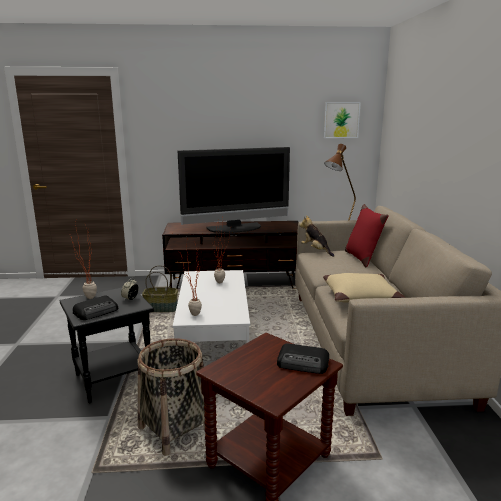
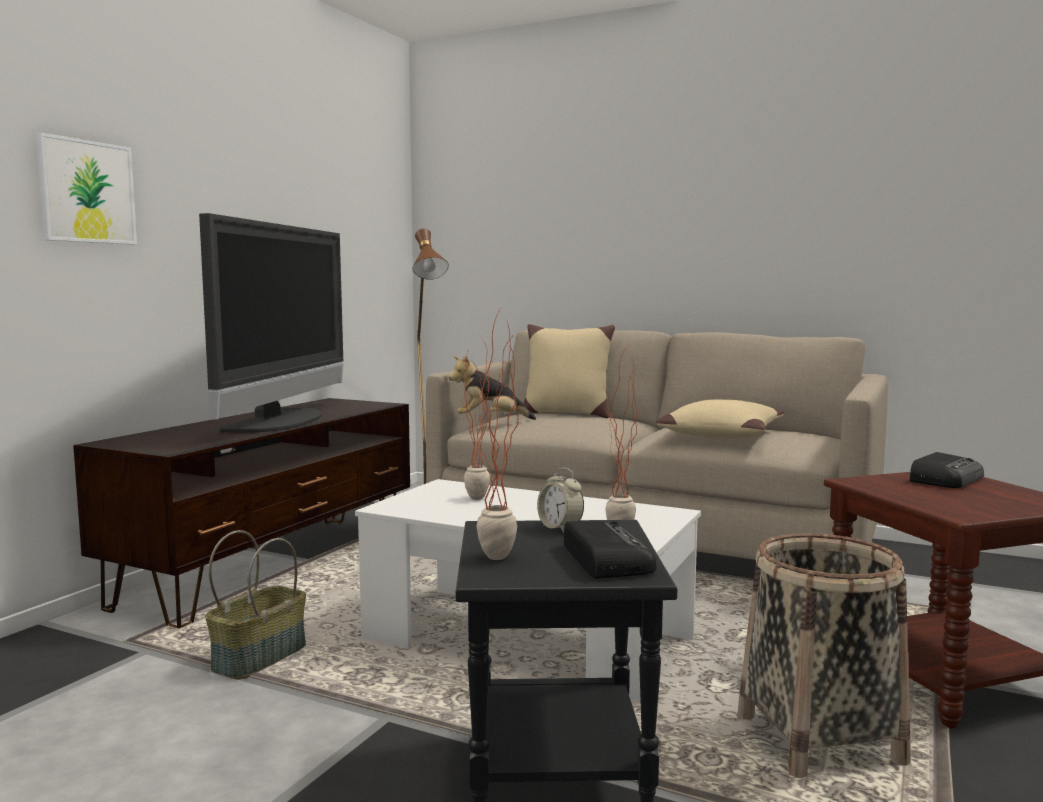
camera: 60 degrees left, 10 degrees down
picture [324,102,361,138] -> picture moved to [36,132,137,244]
red pillow [345,204,388,267] -> beige pillow [524,324,615,418]

